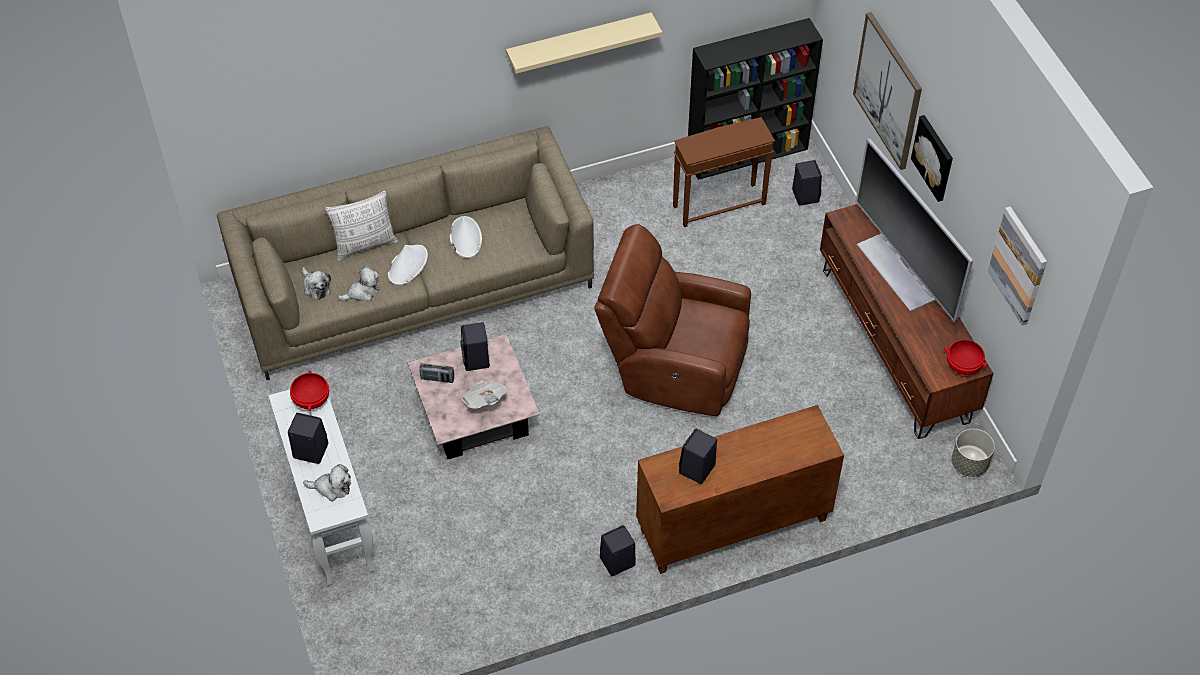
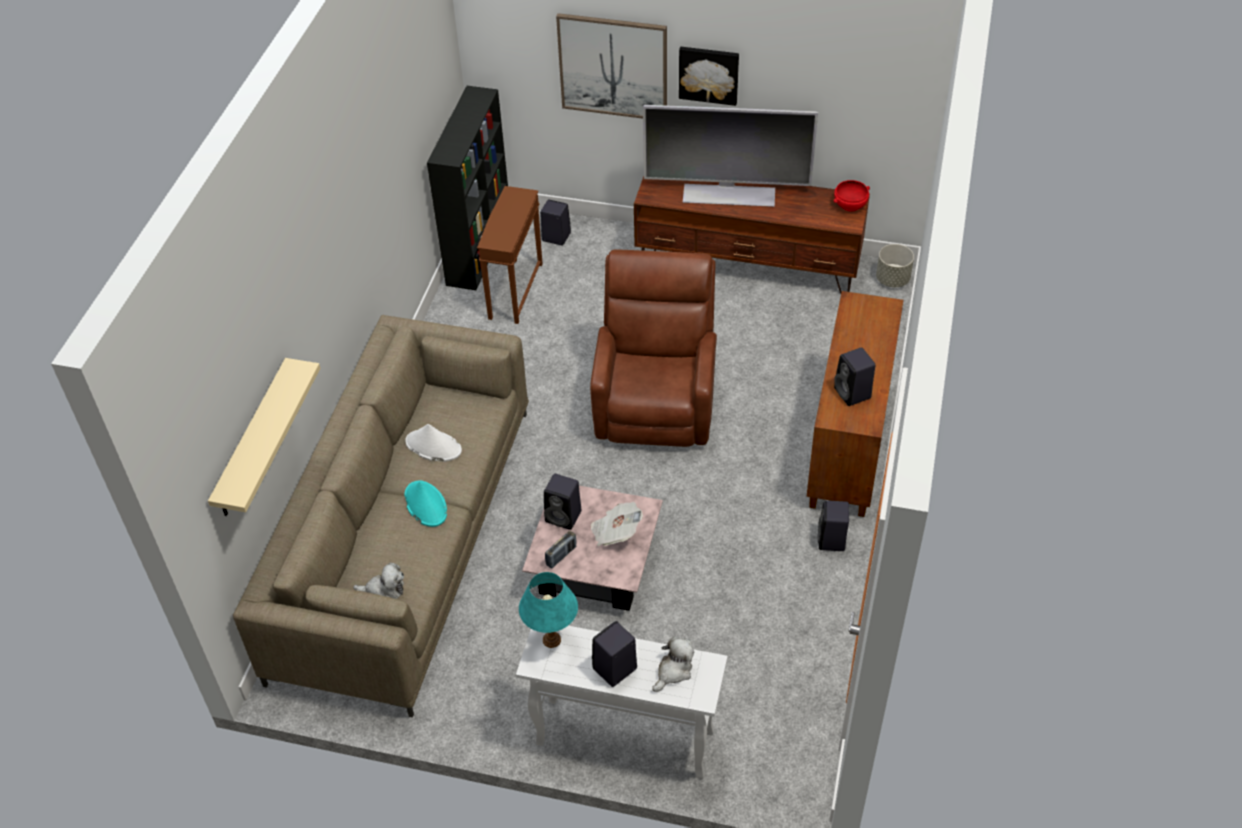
camera: 55 degrees left, 5 degrees down
red bowl [290,371,329,411] -> turquoise table lamp [519,572,578,648]
pillow [325,191,398,261] -> none
plush toy [338,266,379,302] -> none
white hat [388,245,428,285] -> turquoise hat [404,481,447,527]
beige shelf [506,12,662,74] -> beige shelf moved to [208,358,320,516]
brown armchair [594,224,751,416] -> brown armchair turned 135 degrees clockwise [590,249,717,447]
picture [988,206,1047,325] -> none

